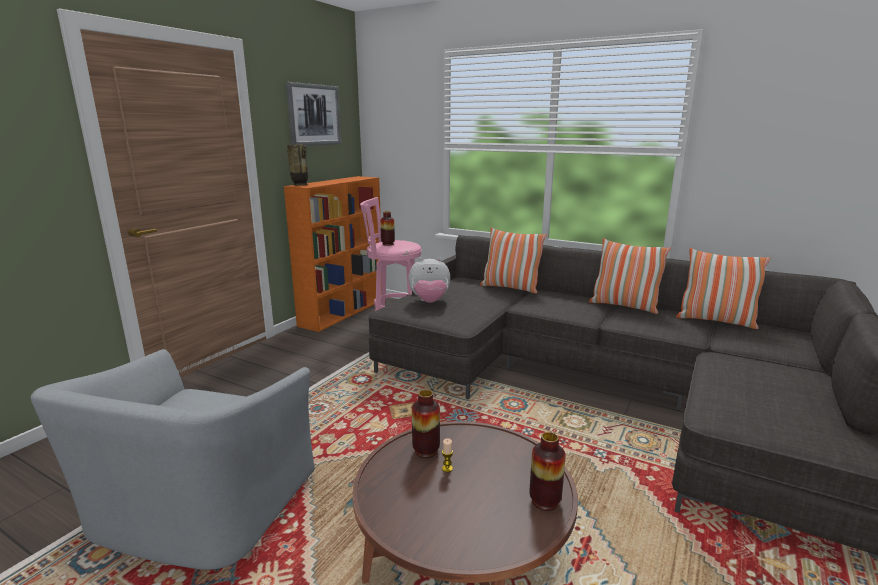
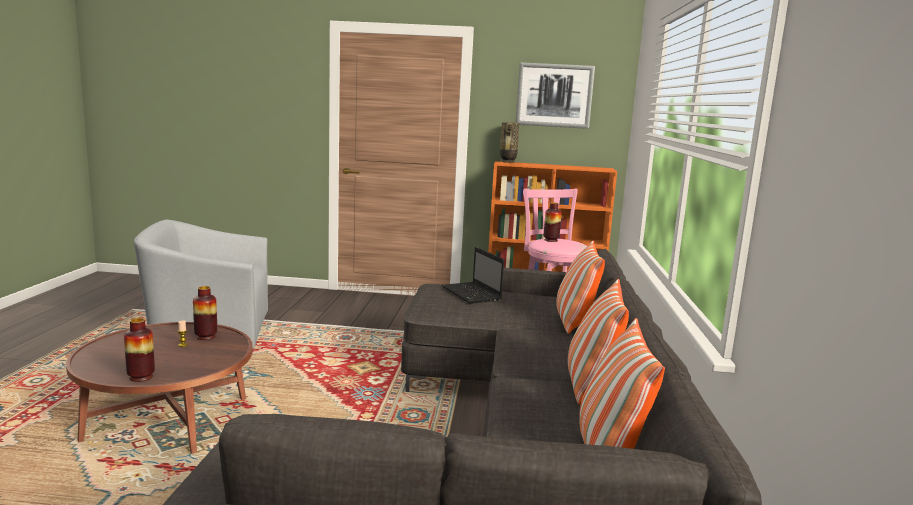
camera: 65 degrees right, 5 degrees down
plush toy [408,257,450,303] -> laptop [441,247,504,304]

